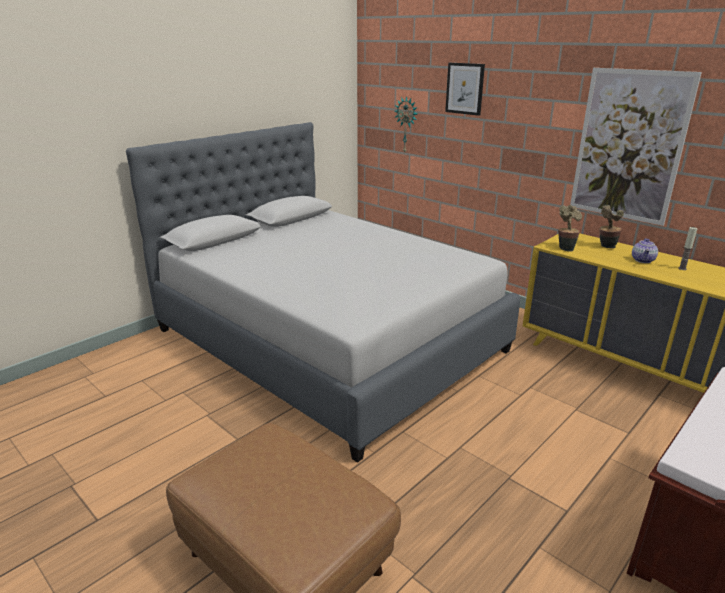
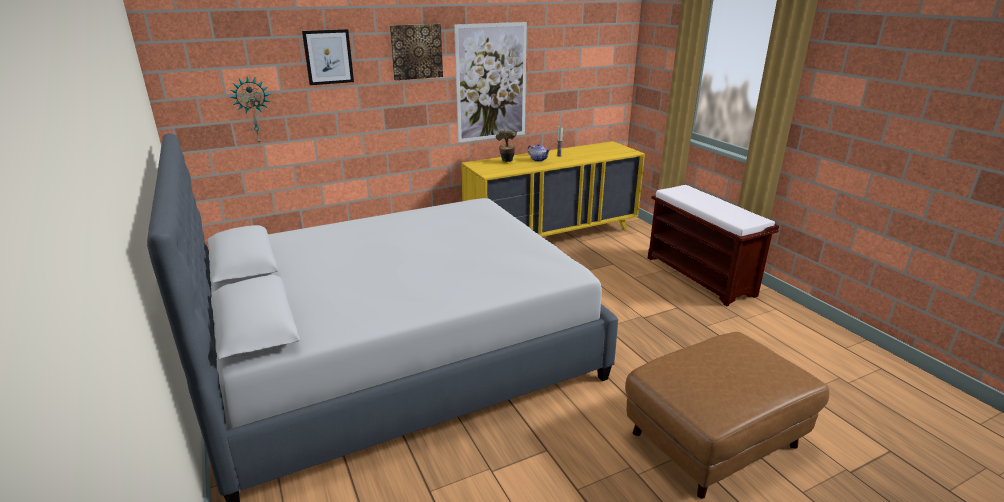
camera: 70 degrees left, 0 degrees up
potted plant [558,205,582,252] -> none
none -> picture [390,24,443,80]

